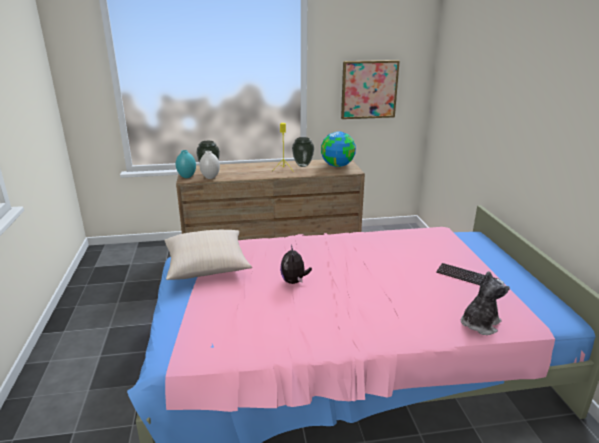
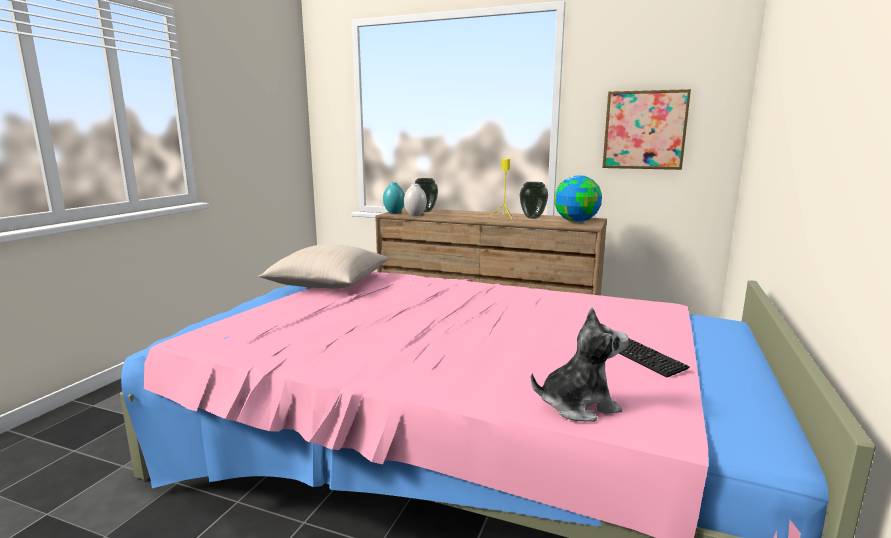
camera: 30 degrees right, 10 degrees down
plush toy [280,245,312,284] -> none

